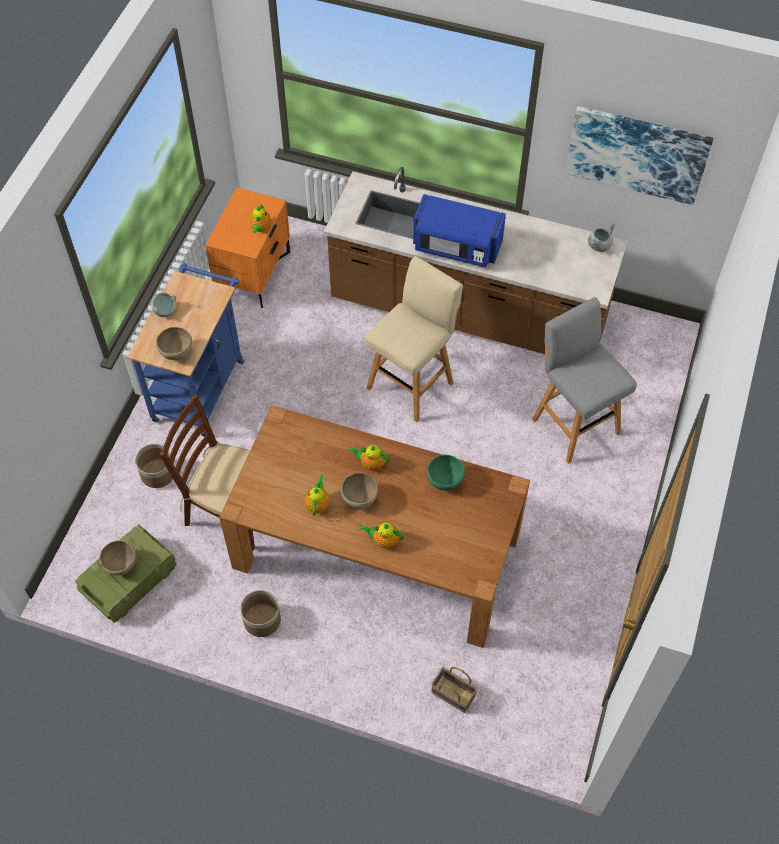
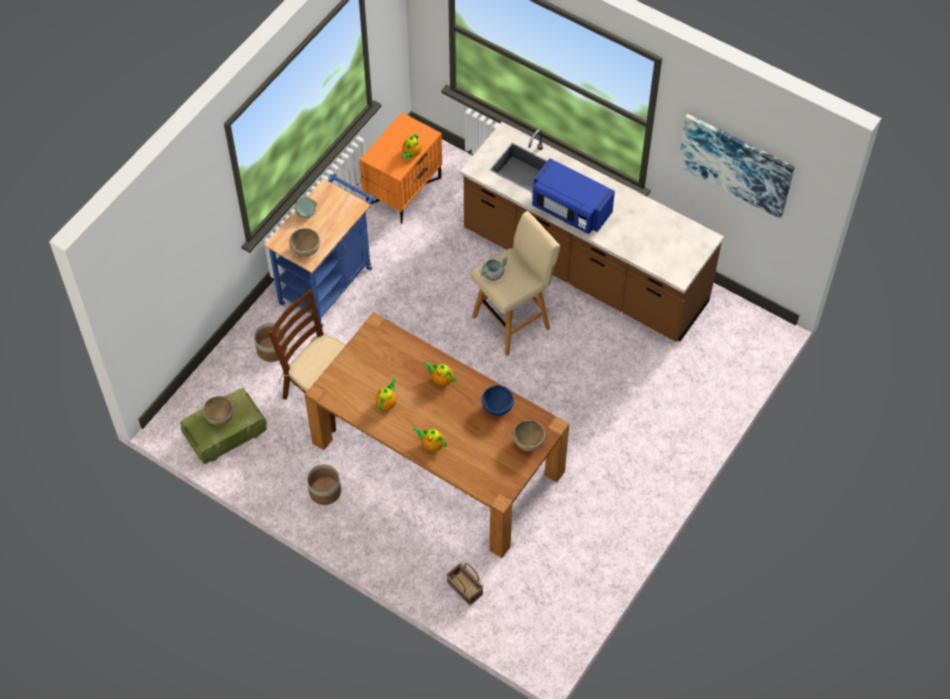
camera: 15 degrees right, 0 degrees up
brown bowl [341,473,379,509] -> brown bowl moved to [513,420,545,451]
green bowl [427,455,465,491] -> blue bowl [482,385,514,416]
grey stool [532,297,637,464] -> none
grey cooking pot [588,223,616,252] -> grey cooking pot moved to [480,257,508,281]

